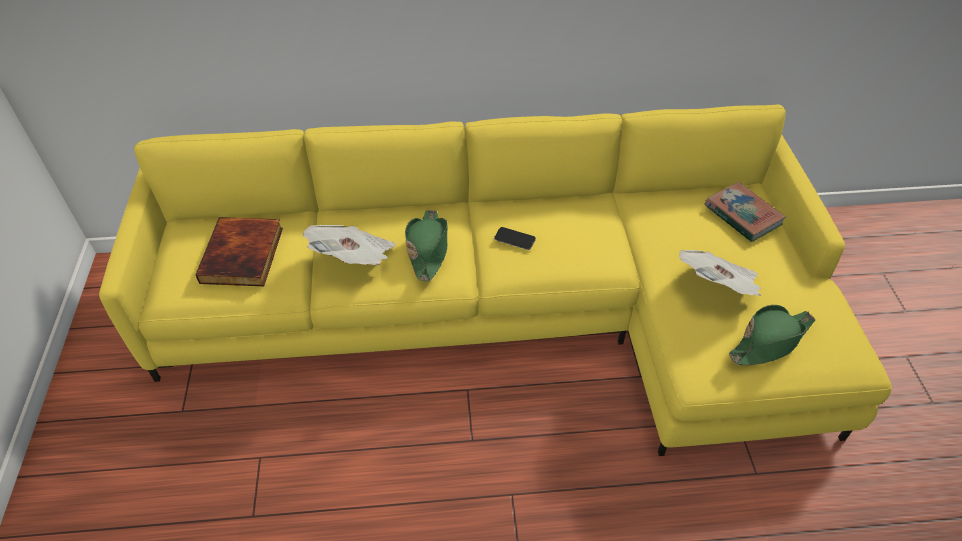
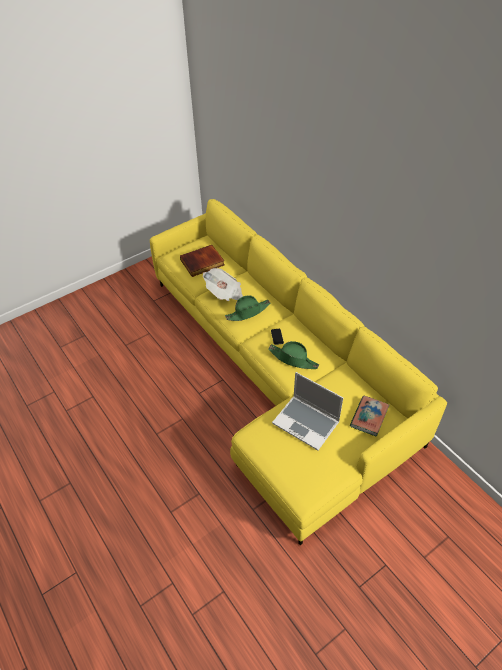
camera: 60 degrees right, 0 degrees up
newspaper [679,250,761,296] -> laptop [272,372,343,451]
green hat [729,305,816,365] -> green hat moved to [269,341,319,369]

